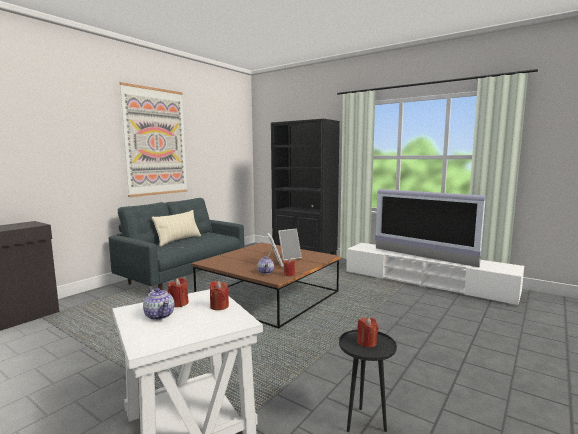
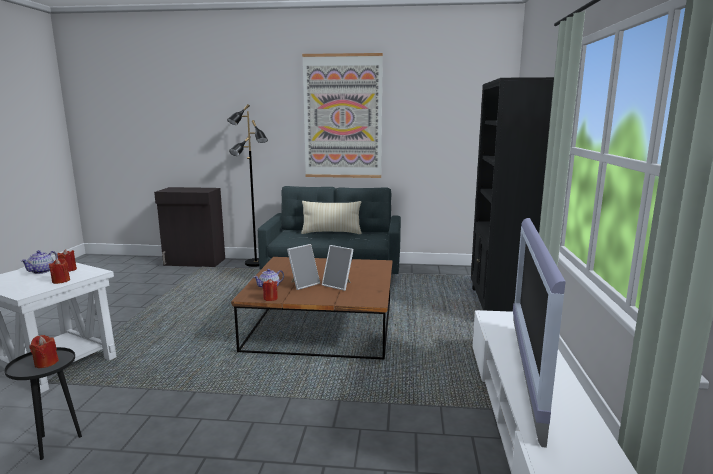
camera: 60 degrees right, 5 degrees up
none -> black floor lamp [227,104,268,267]

